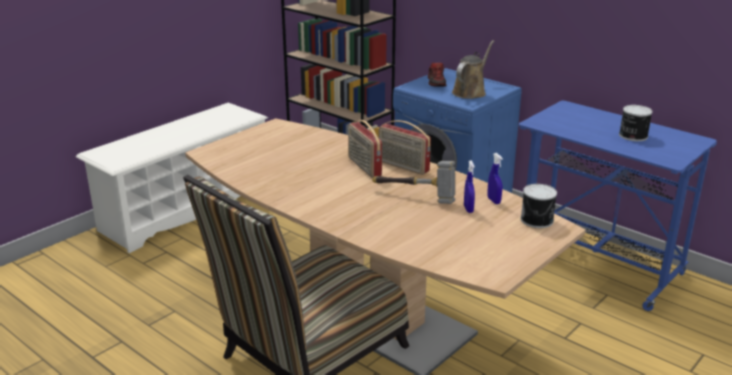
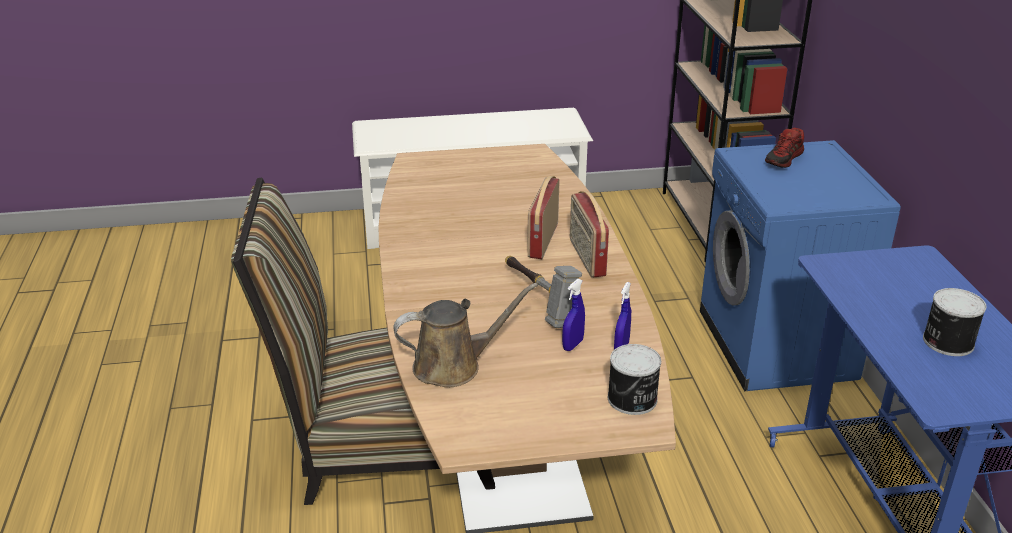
camera: 40 degrees right, 5 degrees up
brown watering can [452,40,494,99] -> brown watering can moved to [393,283,538,387]

